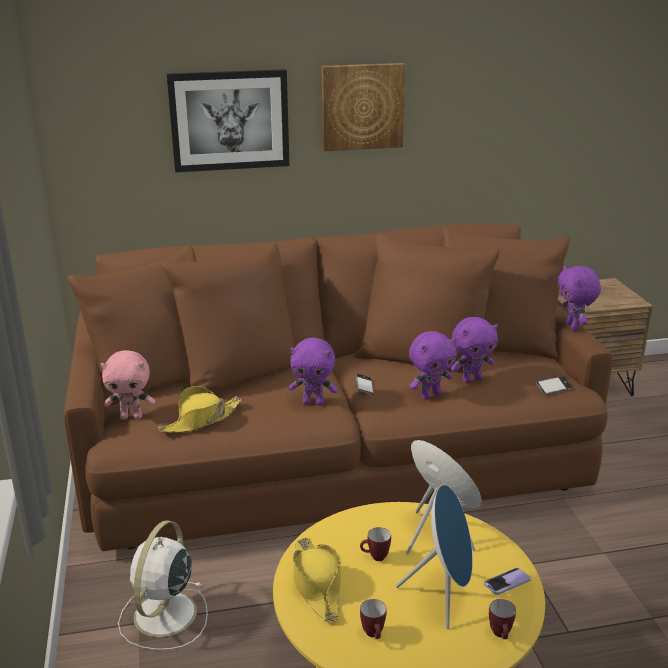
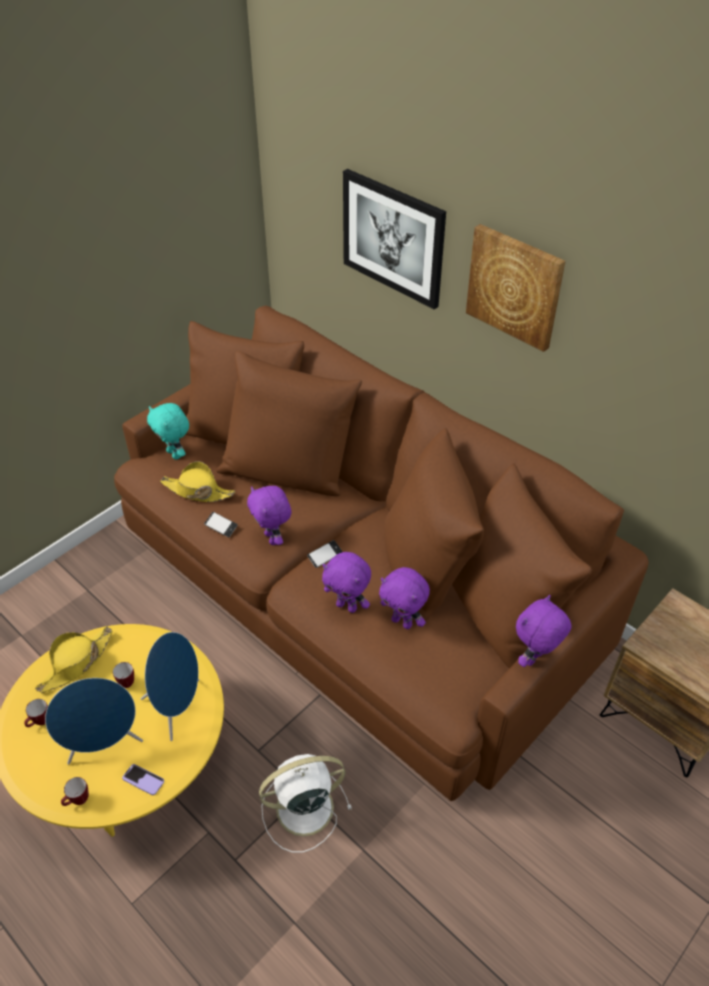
camera: 55 degrees right, 20 degrees up
pink plush toy [101,350,155,420] -> turquoise plush toy [147,403,189,460]
white fan [118,520,208,650] -> white fan moved to [259,754,352,853]
phone [536,376,572,395] -> phone moved to [204,512,238,537]

